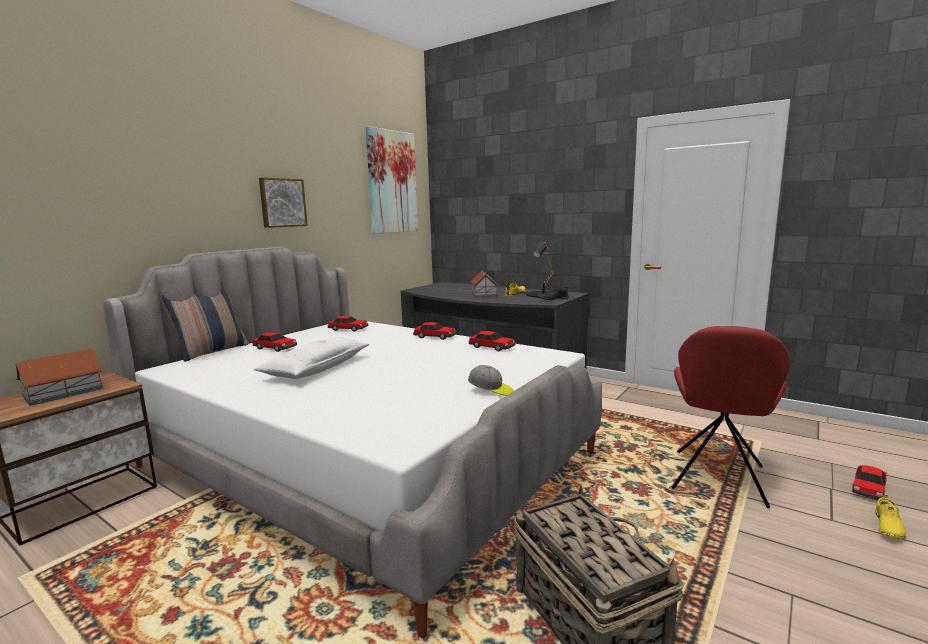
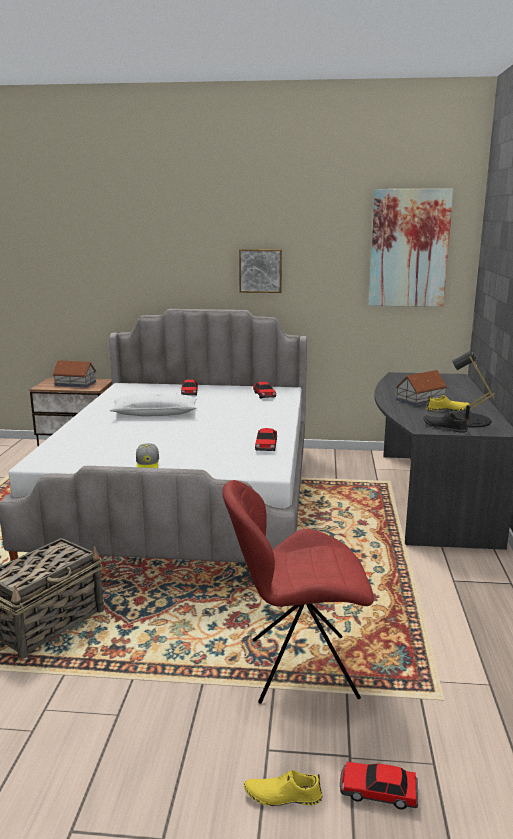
camera: 60 degrees right, 5 degrees up
pillow [162,289,248,362] -> none
toy car [413,322,457,340] -> none

